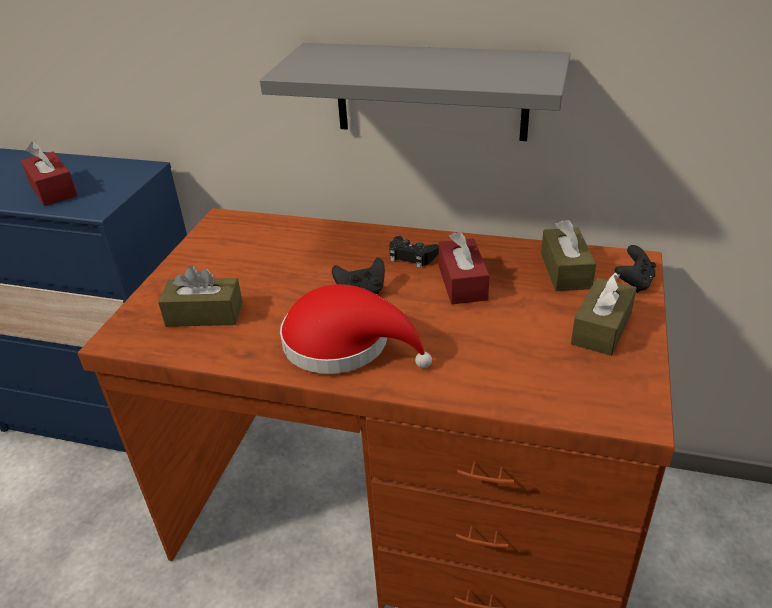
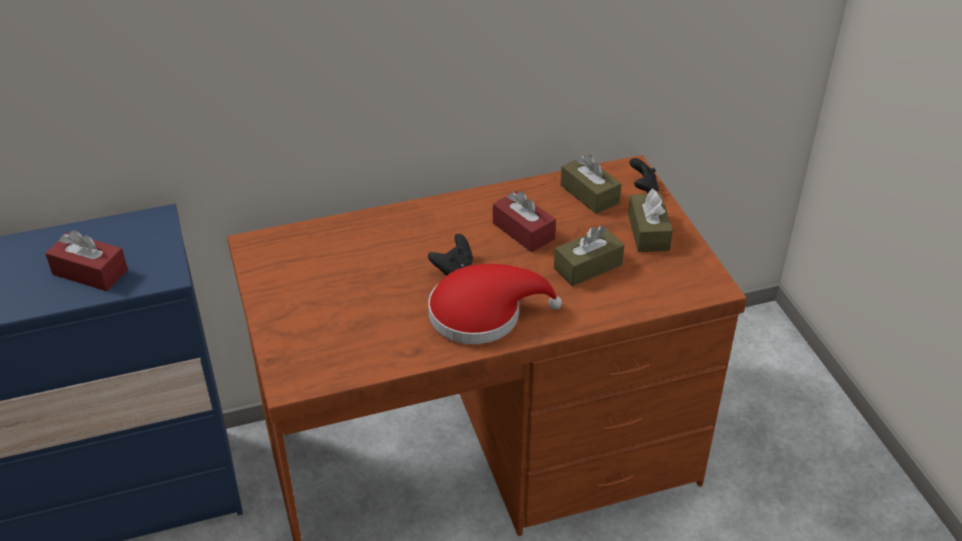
camera: 35 degrees left, 5 degrees up
brown tissue box [158,265,243,327] -> brown tissue box moved to [554,226,624,286]
grey shelf [260,43,571,141] -> none
black game controller [389,236,439,268] -> none

